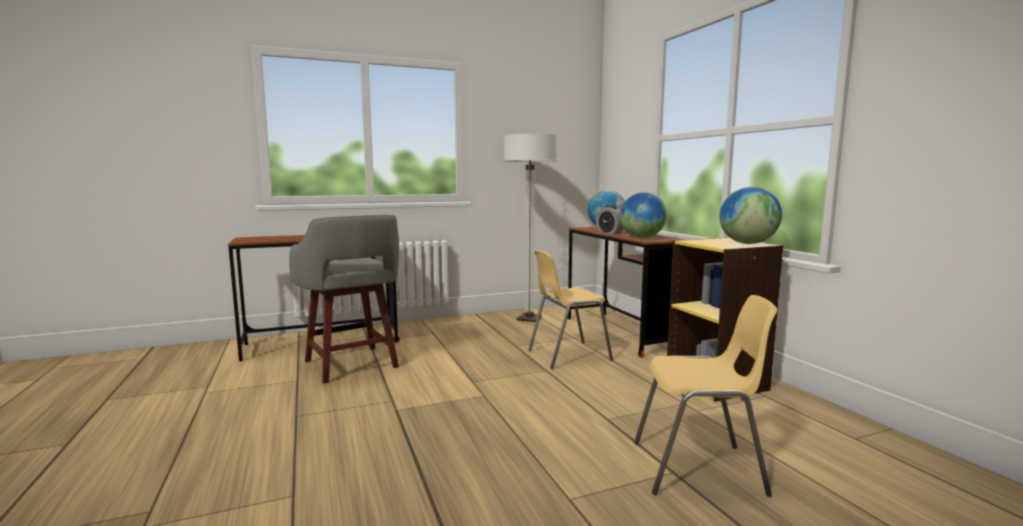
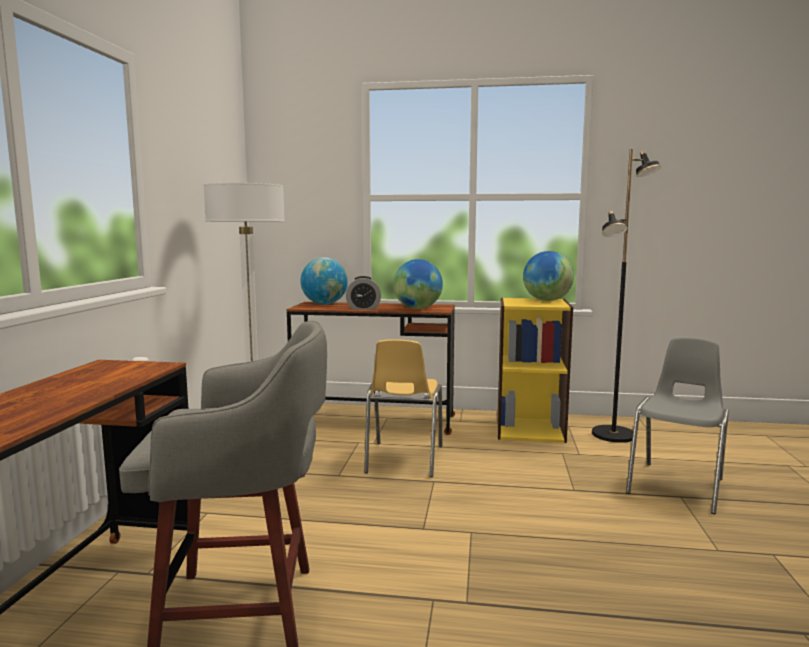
camera: 60 degrees left, 0 degrees up
yellow chair [634,295,777,497] -> grey chair [626,338,729,514]
none -> black floor lamp [592,149,661,443]

